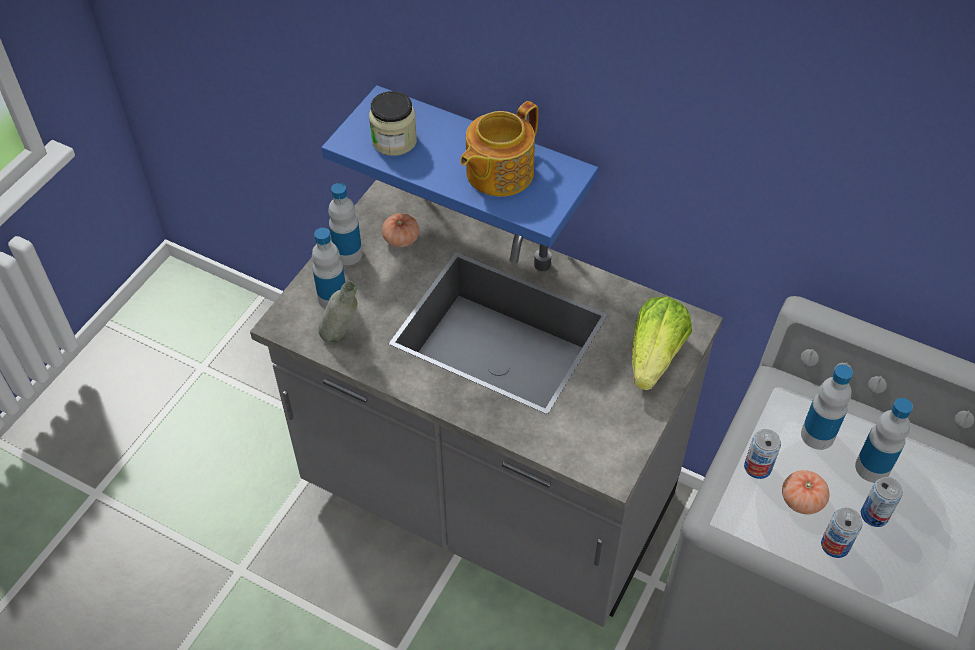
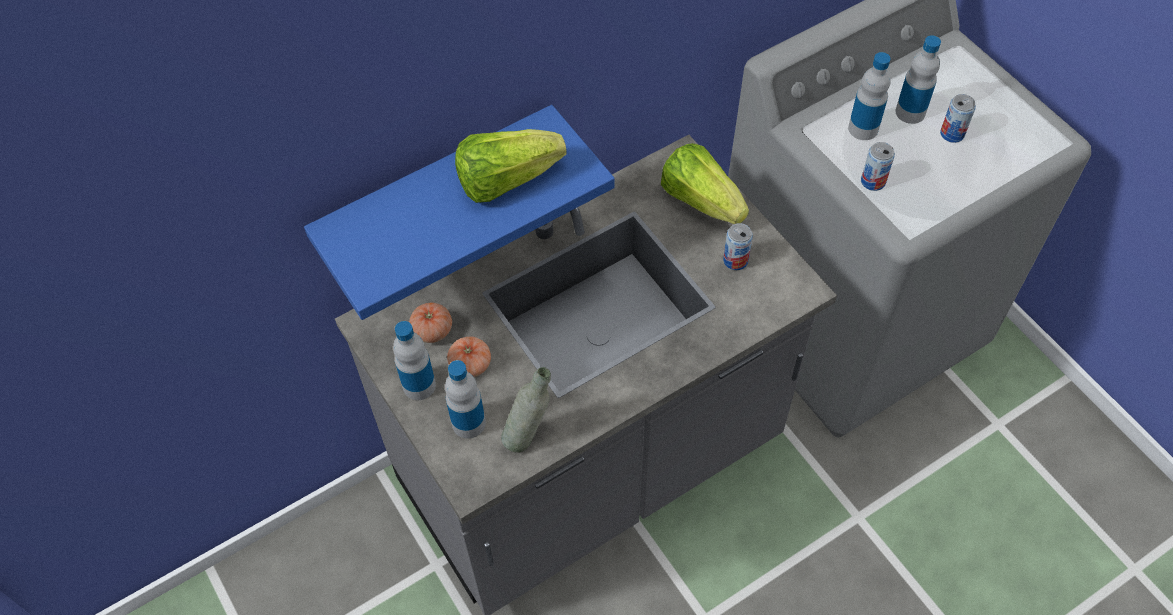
camera: 60 degrees left, 5 degrees up
jar [369,91,417,156] -> none
teapot [460,101,538,197] -> lettuce [455,129,567,203]
tomato [782,470,829,515] -> tomato moved to [447,337,491,377]
can [821,508,862,558] -> can moved to [723,223,753,270]

